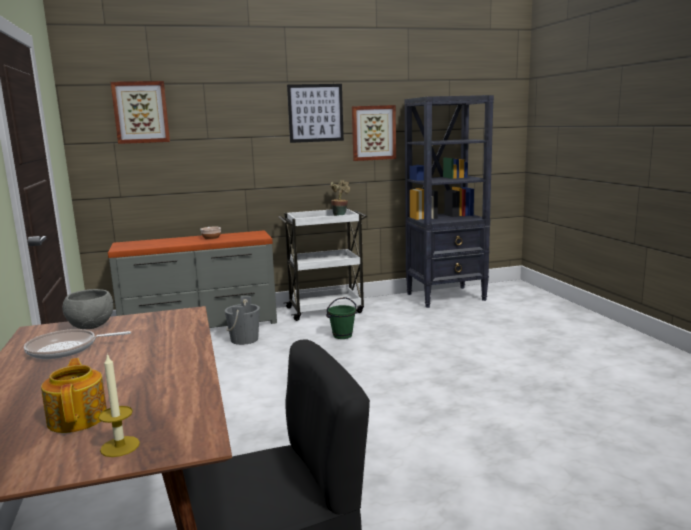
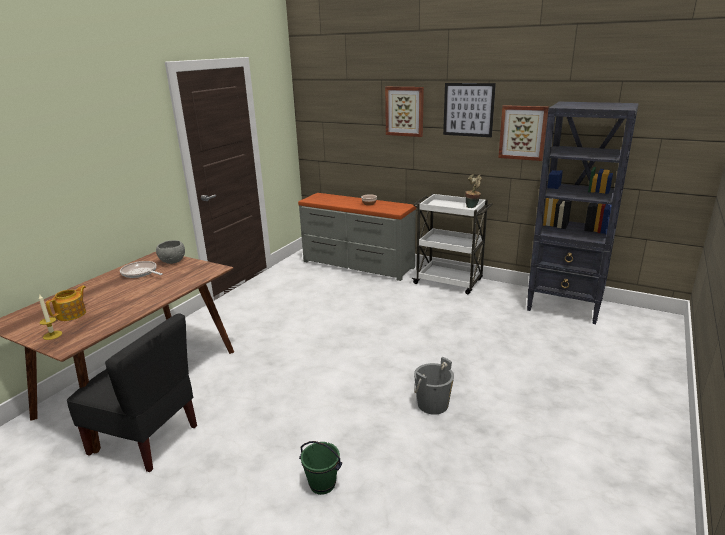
camera: 45 degrees right, 10 degrees up
picture [111,81,170,144] -> picture moved to [385,87,424,137]
grey bucket [225,296,260,345] -> grey bucket moved to [414,357,454,415]
green bucket [326,297,358,339] -> green bucket moved to [299,441,342,495]

